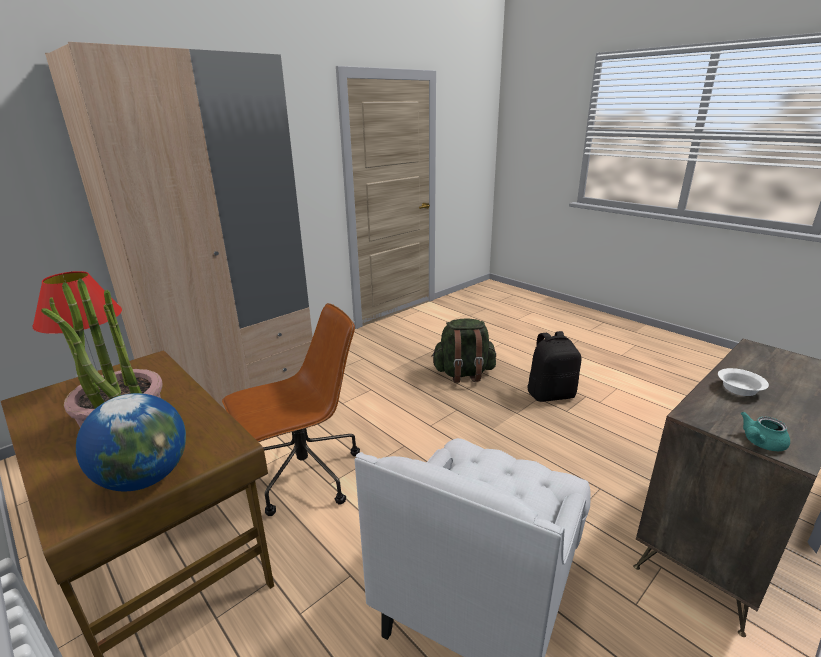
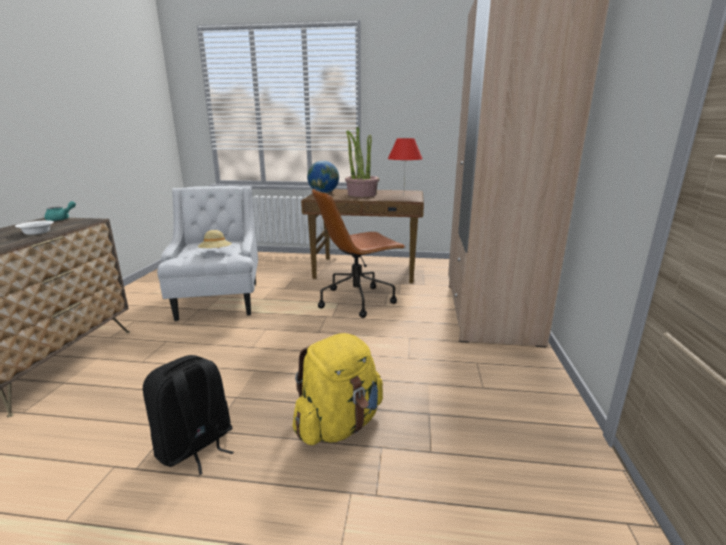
camera: 140 degrees right, 5 degrees down
brown office chair [222,303,360,516] -> brown office chair turned 45 degrees clockwise [312,188,405,318]
green backpack [431,318,496,383] -> yellow backpack [293,333,383,445]
none -> beige hat [197,230,232,248]

